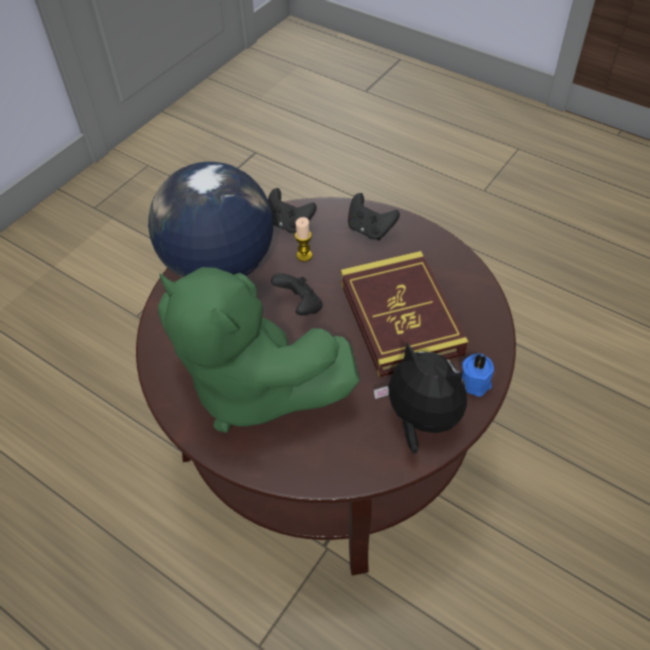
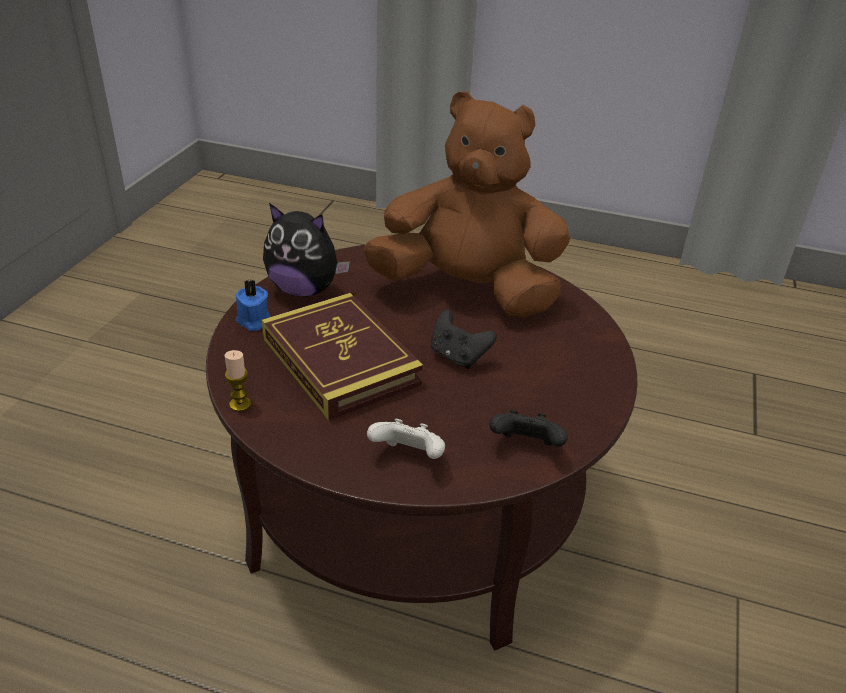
camera: 160 degrees right, 15 degrees down
globe [148,162,273,278] -> none
green plush toy [158,267,360,433] -> brown plush toy [363,91,570,318]
candle [295,217,312,262] -> candle moved to [225,350,251,412]
black game controller [348,193,400,240] -> white game controller [367,419,445,459]

